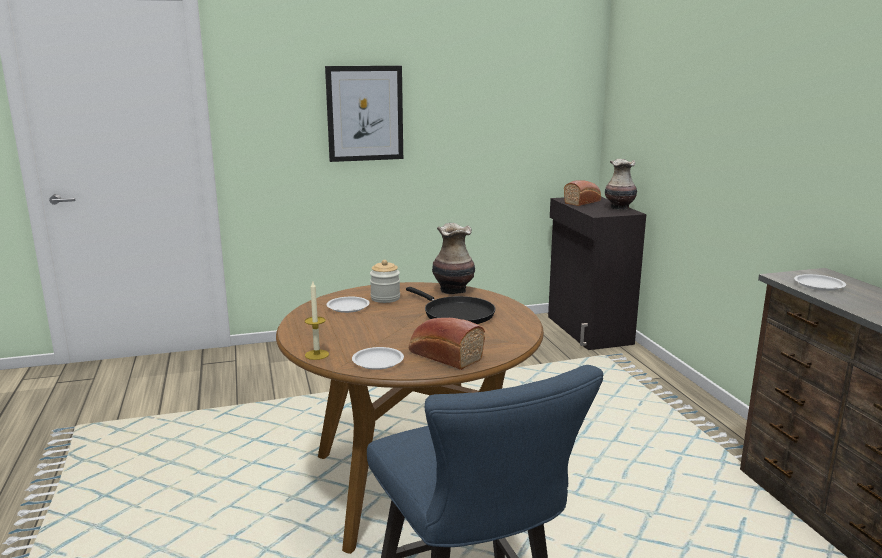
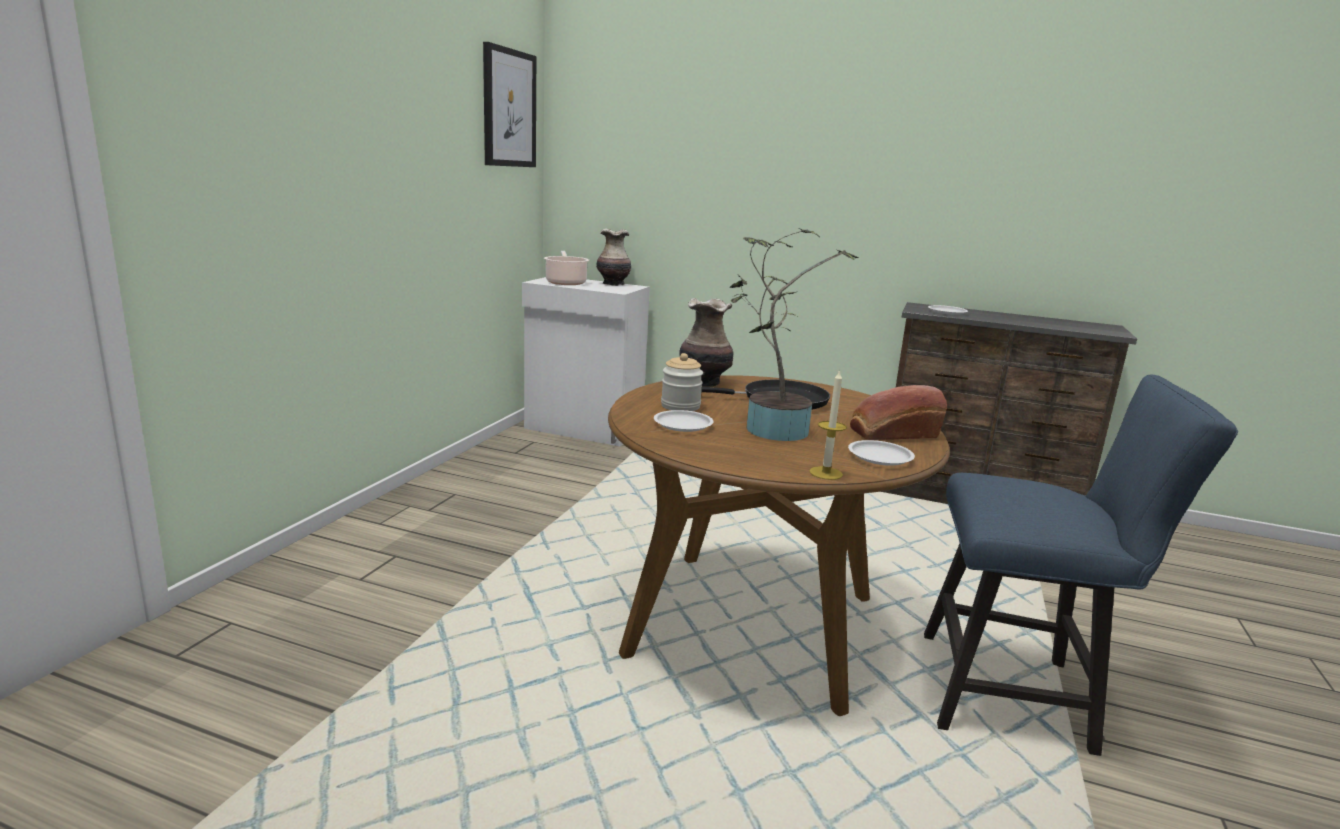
camera: 55 degrees left, 0 degrees up
picture [325,66,403,162] -> picture moved to [483,42,536,167]
black cabinet [548,197,646,350] -> white cabinet [522,277,650,446]
bread [564,180,601,206] -> cooking pot [544,251,589,285]
none -> potted plant [730,228,859,441]

